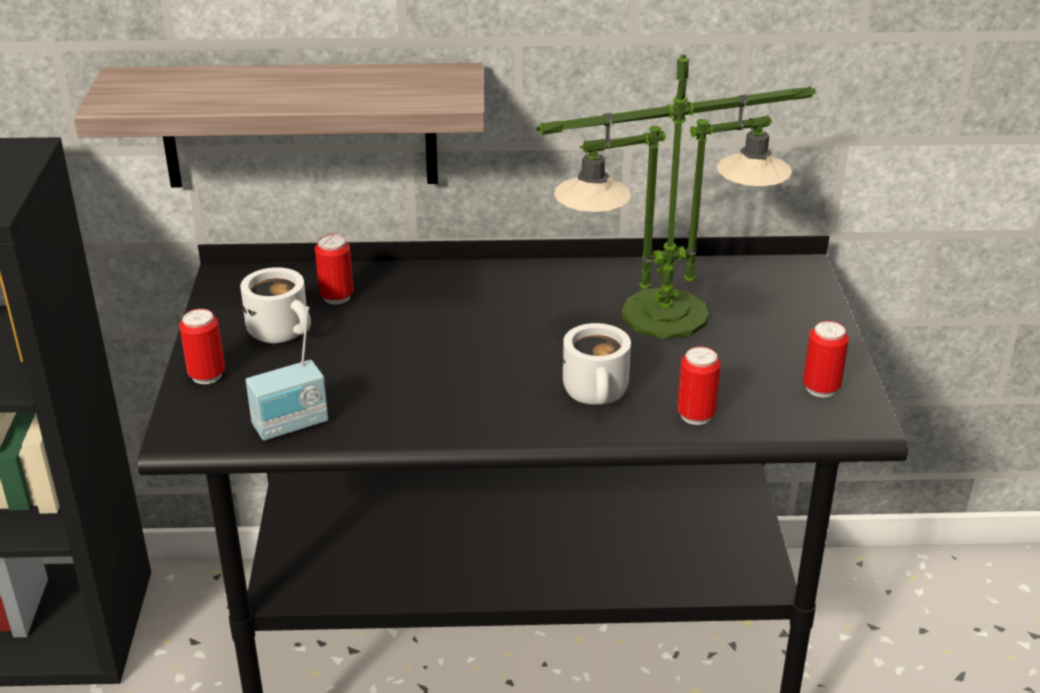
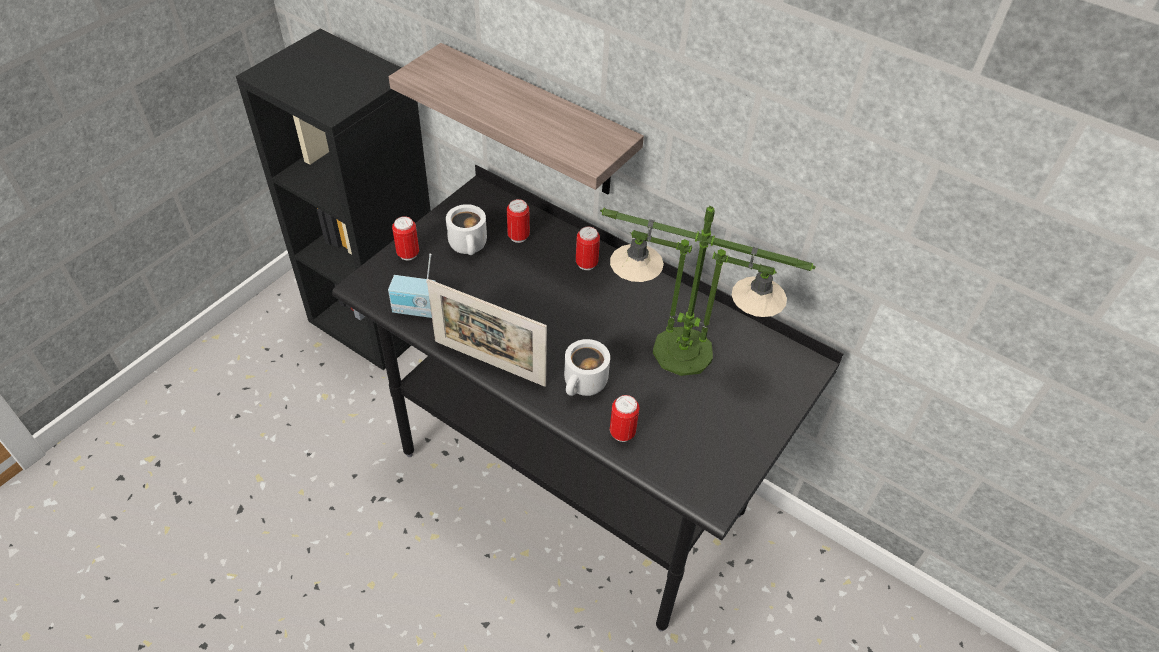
camera: 35 degrees right, 15 degrees up
can [803,321,849,397] -> can moved to [576,227,600,270]
none -> picture frame [427,279,547,387]

